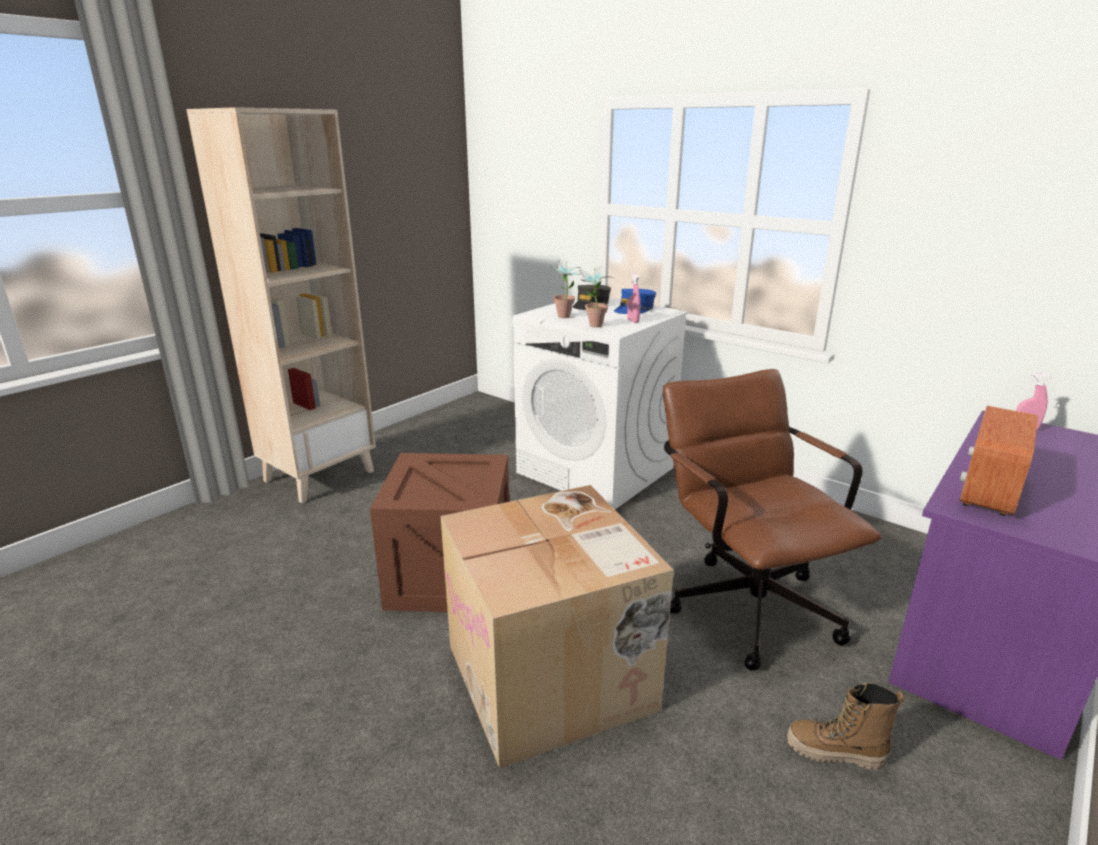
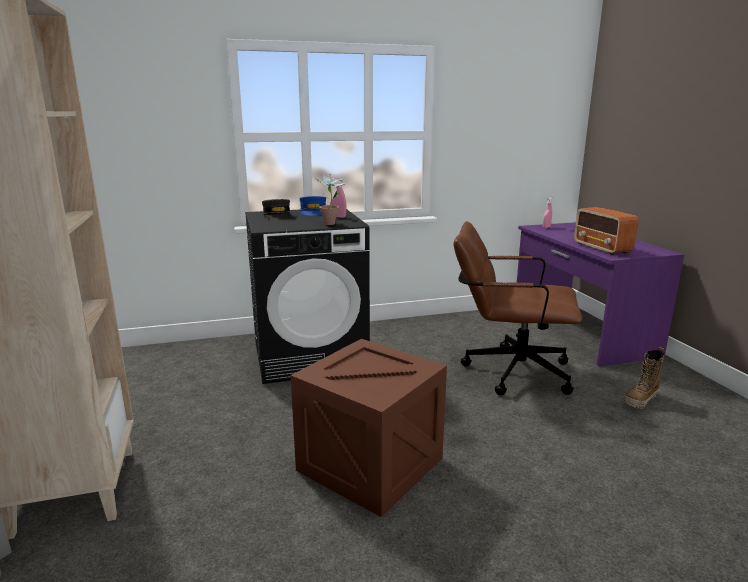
camera: 55 degrees left, 5 degrees down
cardboard box [440,485,674,768] -> none
white washing machine [513,297,688,509] -> black washing machine [245,209,370,384]
potted plant [551,259,581,318] -> none

